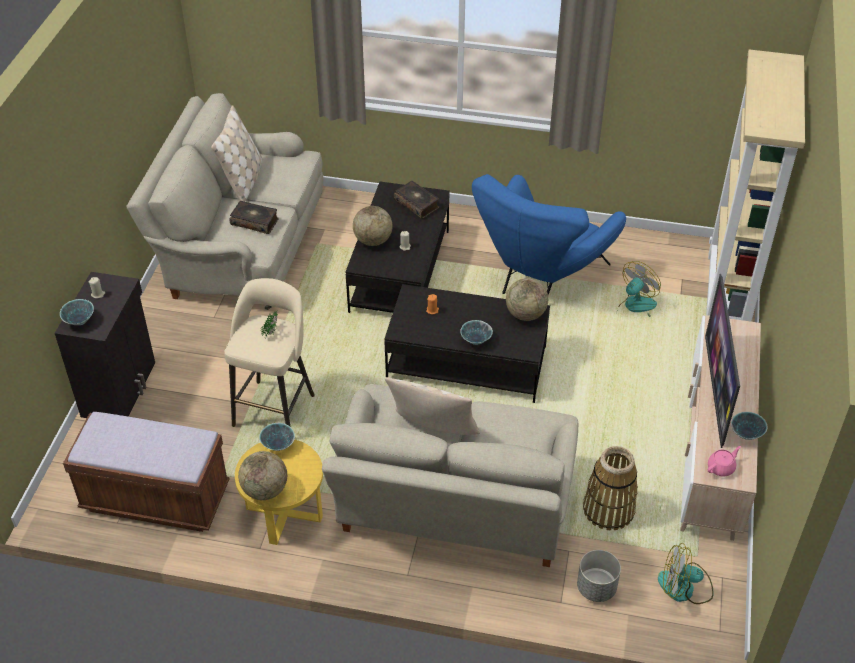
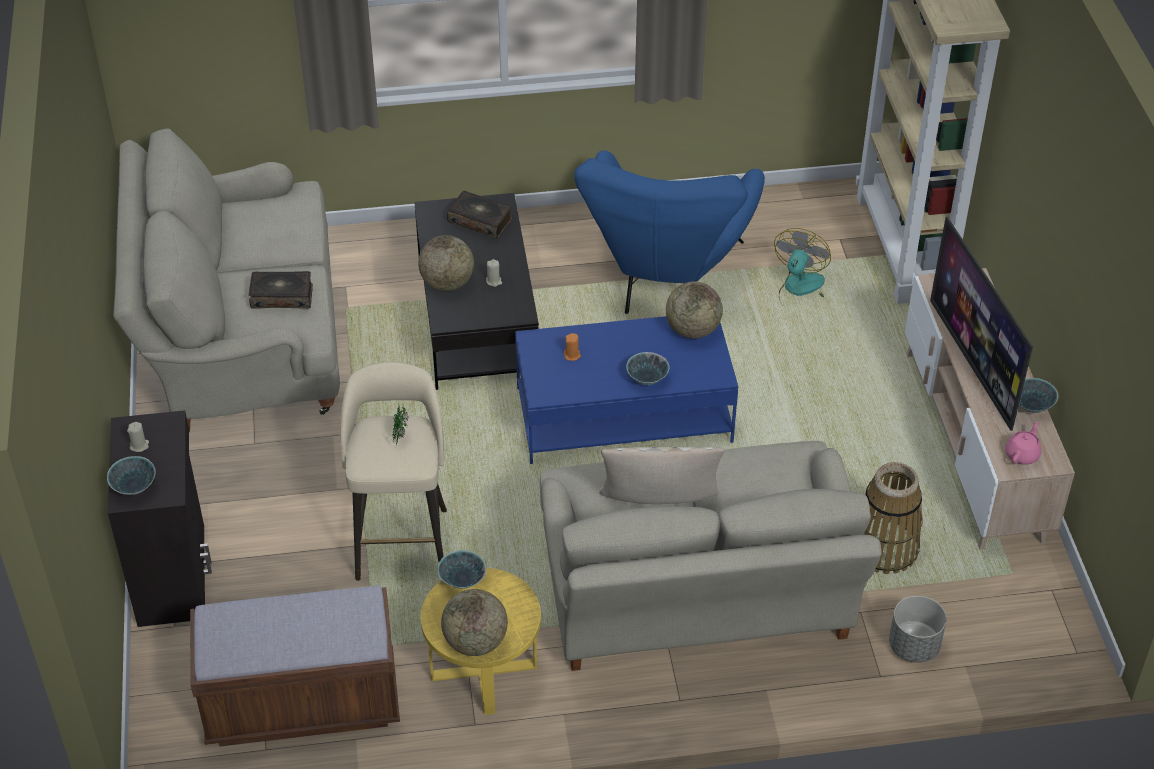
camera: 20 degrees left, 0 degrees up
beige pillow [211,105,262,202] -> none
black coffee table [384,284,550,403] -> blue coffee table [515,316,738,464]
fan [658,543,713,604] -> none

